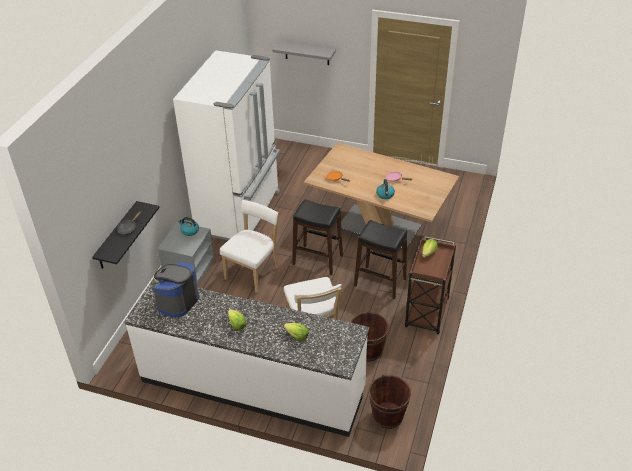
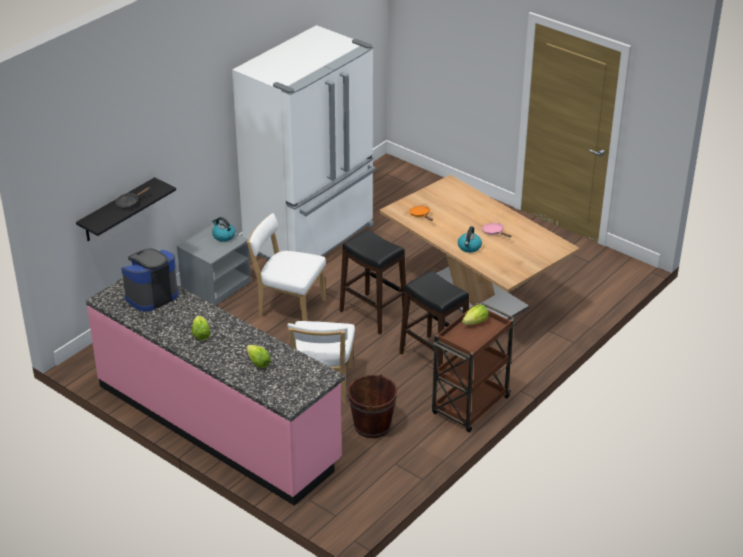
camera: 20 degrees right, 5 degrees down
white counter [124,278,369,437] -> pink counter [86,278,345,506]
white chair [220,200,279,293] -> white chair turned 120 degrees counterclockwise [247,213,326,321]
grey shelf [272,41,336,65] -> none
brown bucket [369,375,411,429] -> none

